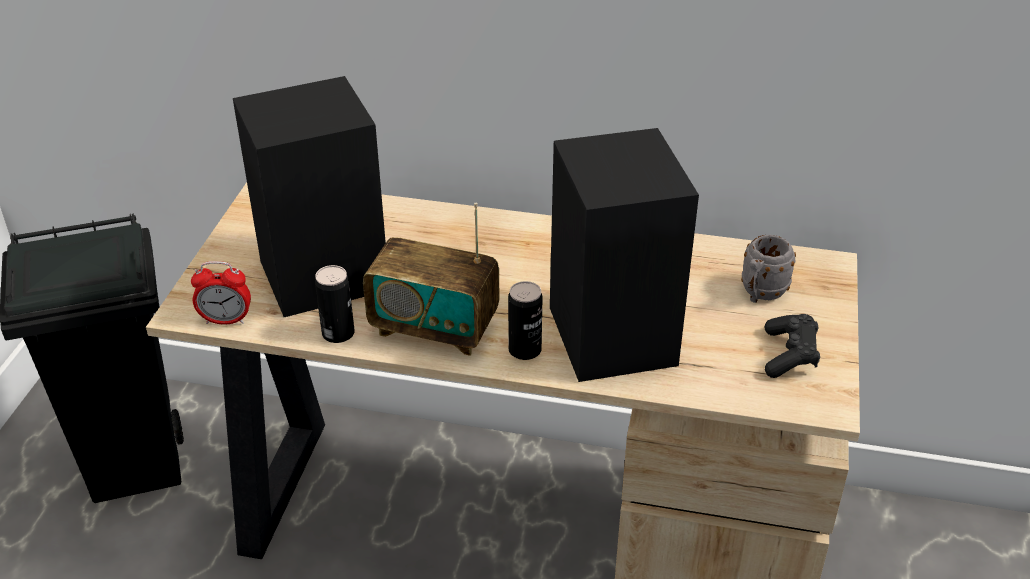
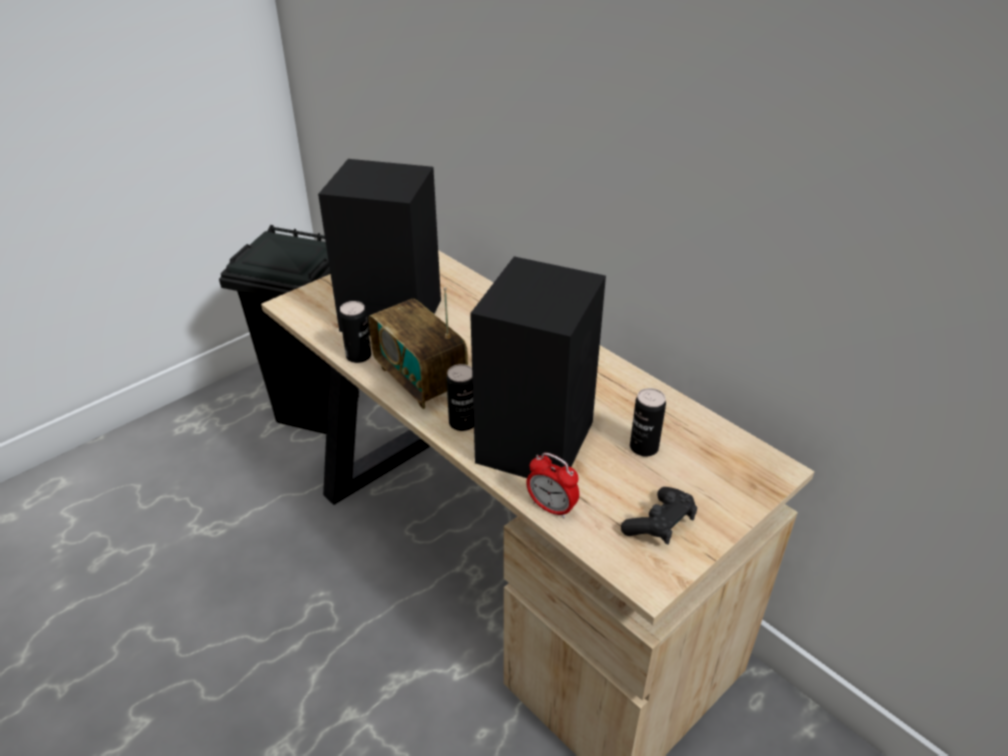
camera: 35 degrees right, 0 degrees up
alarm clock [191,261,251,325] -> alarm clock moved to [526,453,579,518]
grey mug [741,235,796,303] -> none
none -> can [630,388,666,457]

